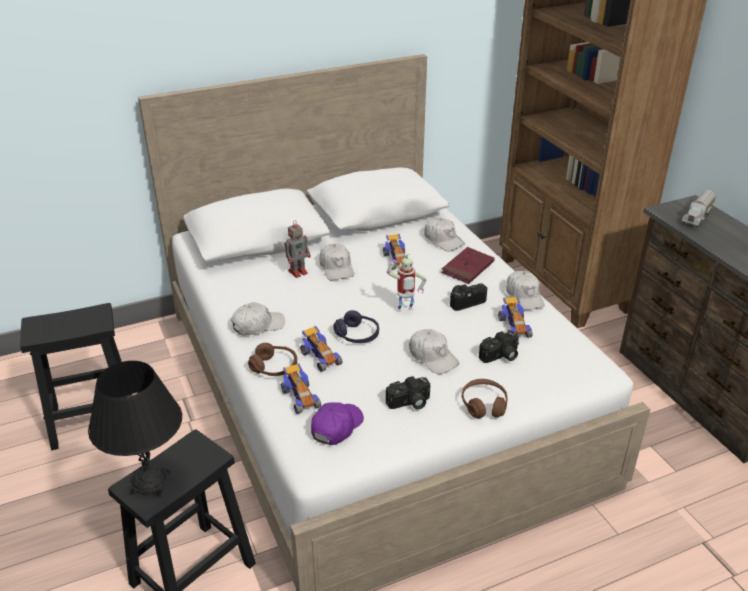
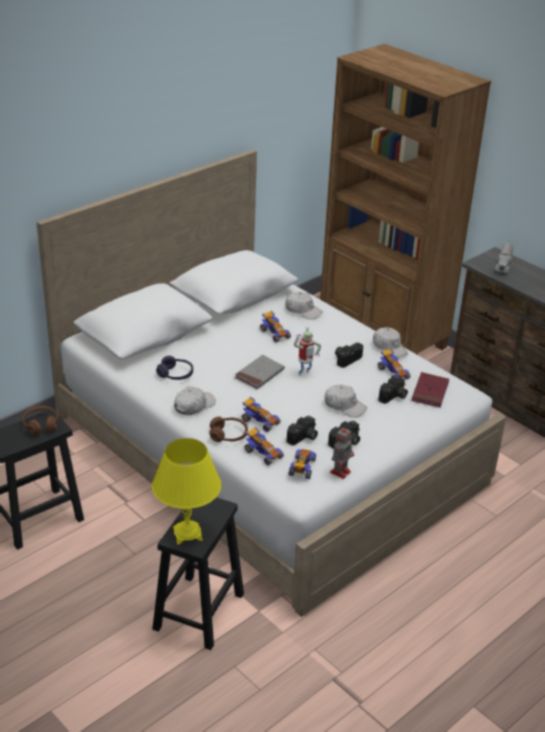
camera: 20 degrees left, 0 degrees up
black table lamp [88,361,182,496] -> yellow table lamp [152,438,221,544]
toy robot [285,220,311,278] -> toy robot moved to [330,426,354,479]
purple cap [311,402,364,445] -> toy car [288,449,316,479]
white cap [320,244,354,281] -> none
purple headphones [333,310,379,343] -> purple headphones moved to [156,356,193,380]
red book [441,247,495,284] -> red book moved to [411,372,449,408]
brown headphones [462,379,508,419] -> brown headphones moved to [22,406,58,435]
none -> grey book [235,355,285,389]
none -> camera [287,416,318,446]

